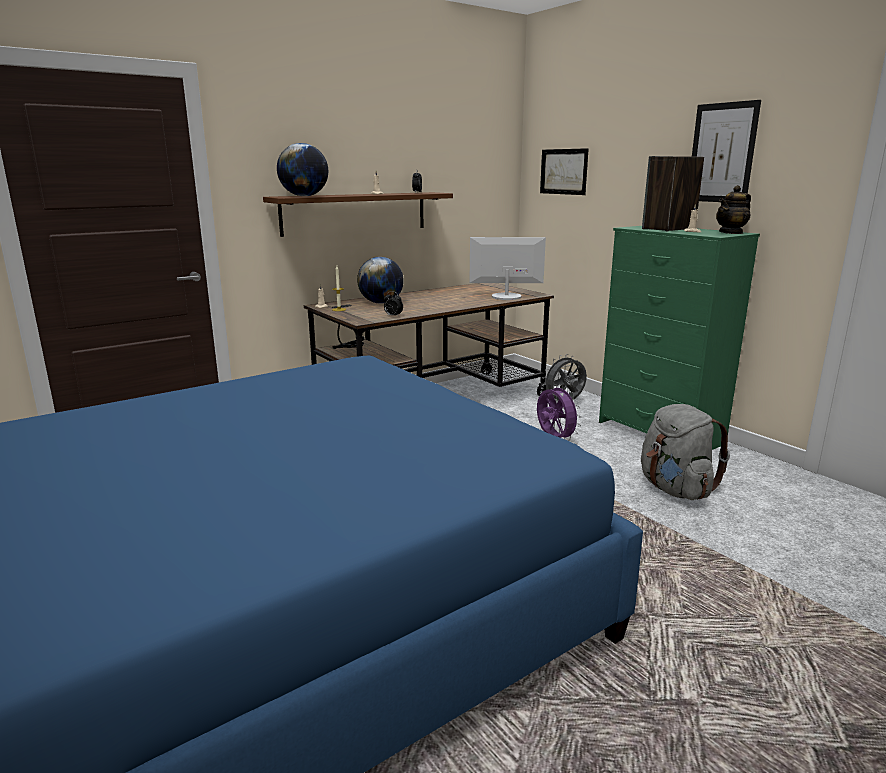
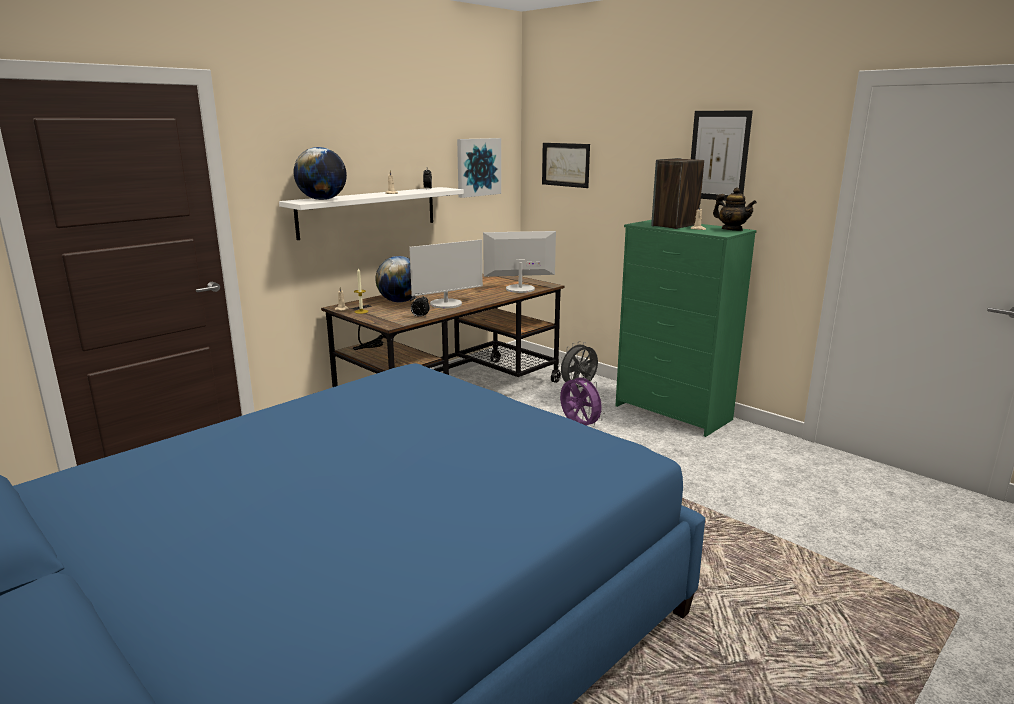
camera: 10 degrees left, 0 degrees up
brown shelf [263,192,453,237] -> white shelf [279,187,464,240]
grey backpack [641,404,730,500] -> none
teapot [716,185,751,234] -> teapot turned 90 degrees counterclockwise [713,188,757,231]
none -> monitor [409,240,483,309]
none -> picture [457,138,501,198]

